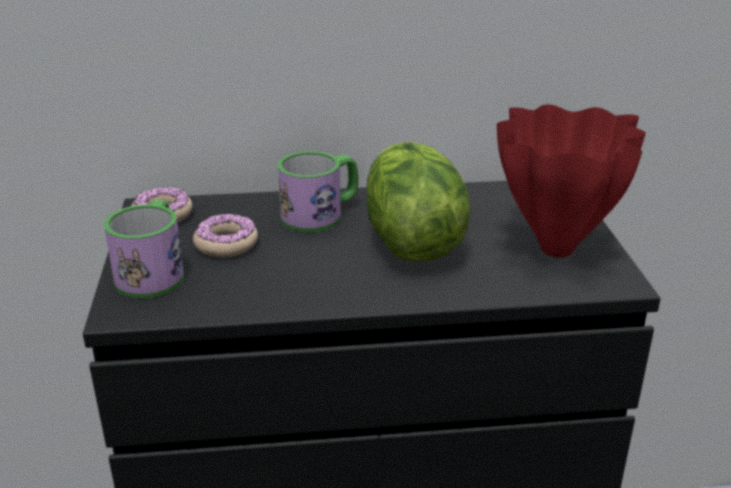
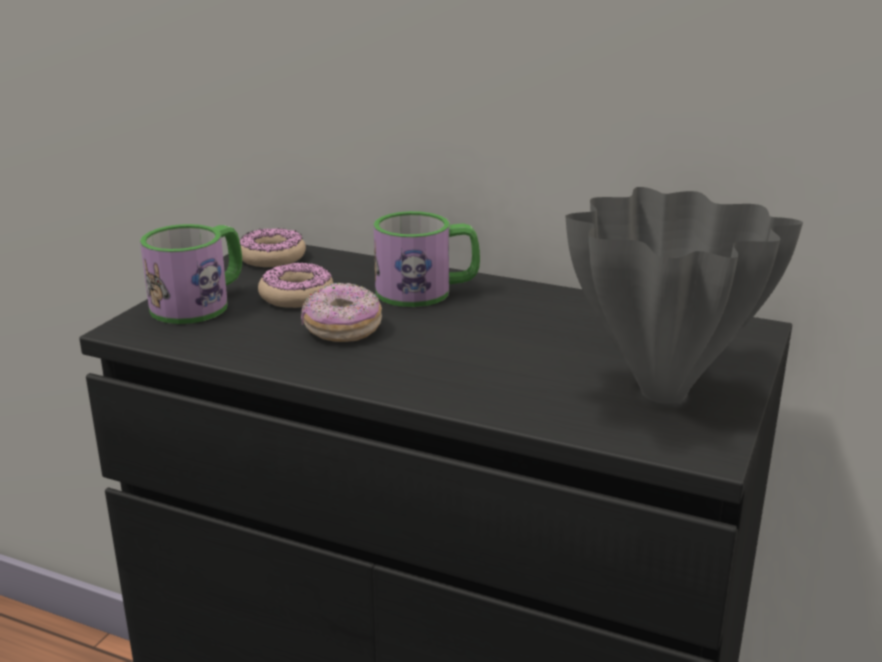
camera: 30 degrees right, 5 degrees down
lettuce [367,142,471,262] -> none
red vase [497,104,646,258] -> grey vase [565,187,803,404]
none -> donut [301,282,382,342]

